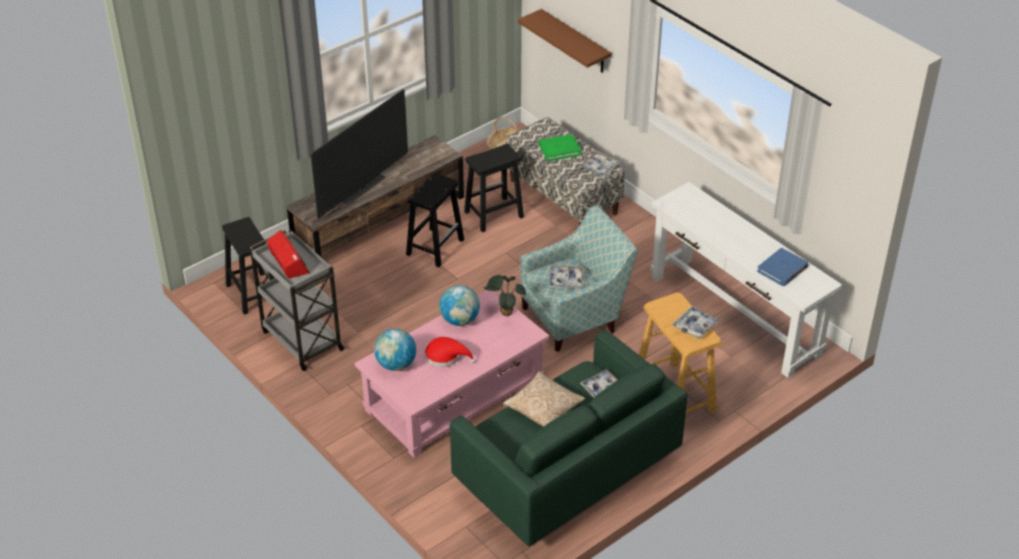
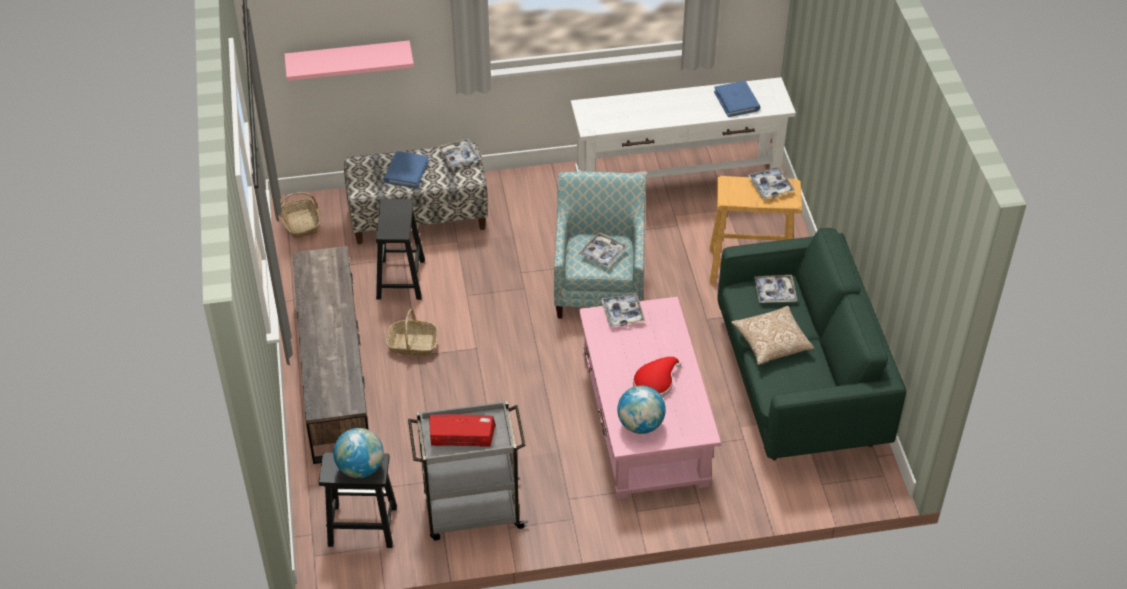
camera: 60 degrees left, 5 degrees up
television [310,89,408,218] -> none
black stool [406,173,464,267] -> basket [386,309,438,356]
globe [439,285,480,326] -> globe moved to [333,428,384,478]
potted plant [483,275,526,317] -> tray [601,293,645,327]
brown shelf [518,9,611,73] -> pink shelf [284,40,414,81]
green book [539,134,581,161] -> blue book [383,151,429,188]

